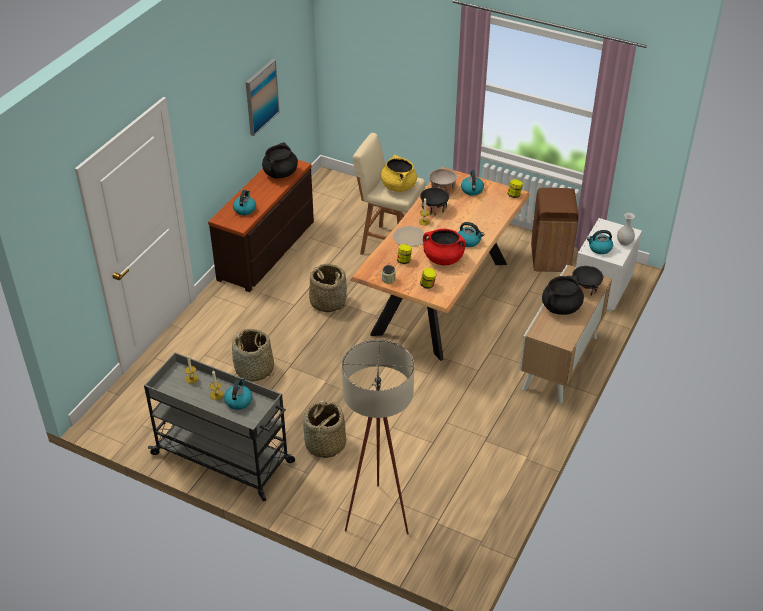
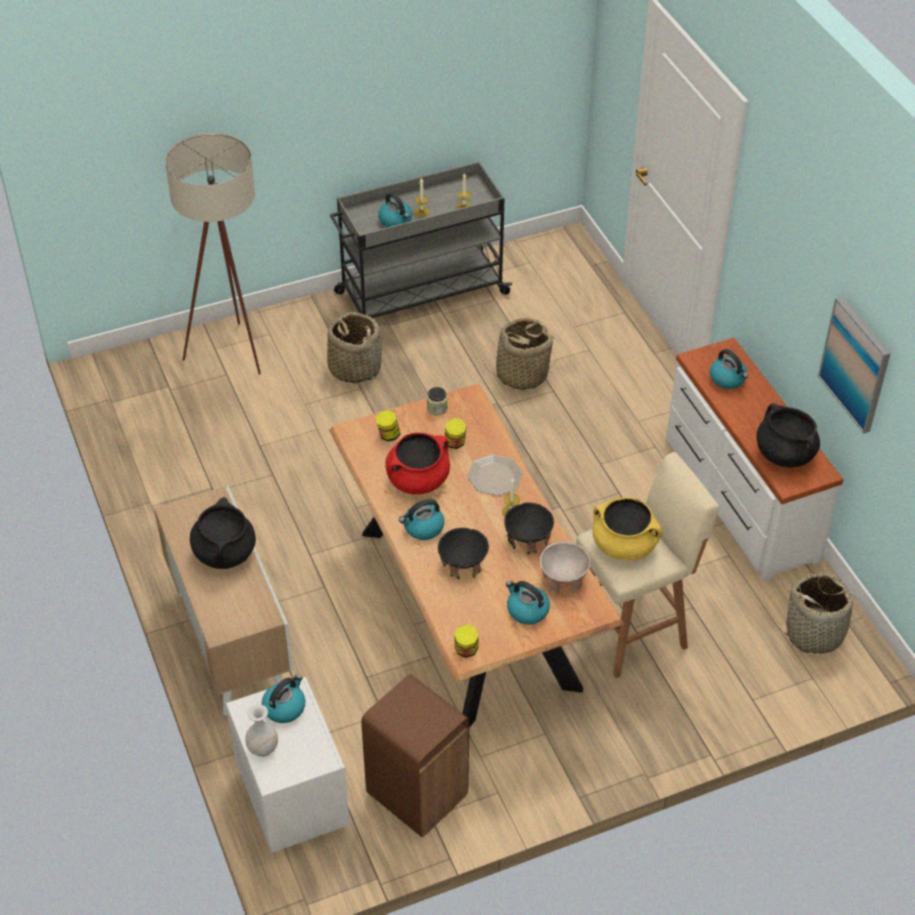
camera: 130 degrees right, 5 degrees up
brown dresser [208,160,314,292] -> white dresser [666,338,844,581]
basket [309,264,347,312] -> basket moved to [779,573,866,654]
black bowl [572,266,603,296] -> black bowl moved to [438,528,489,579]

